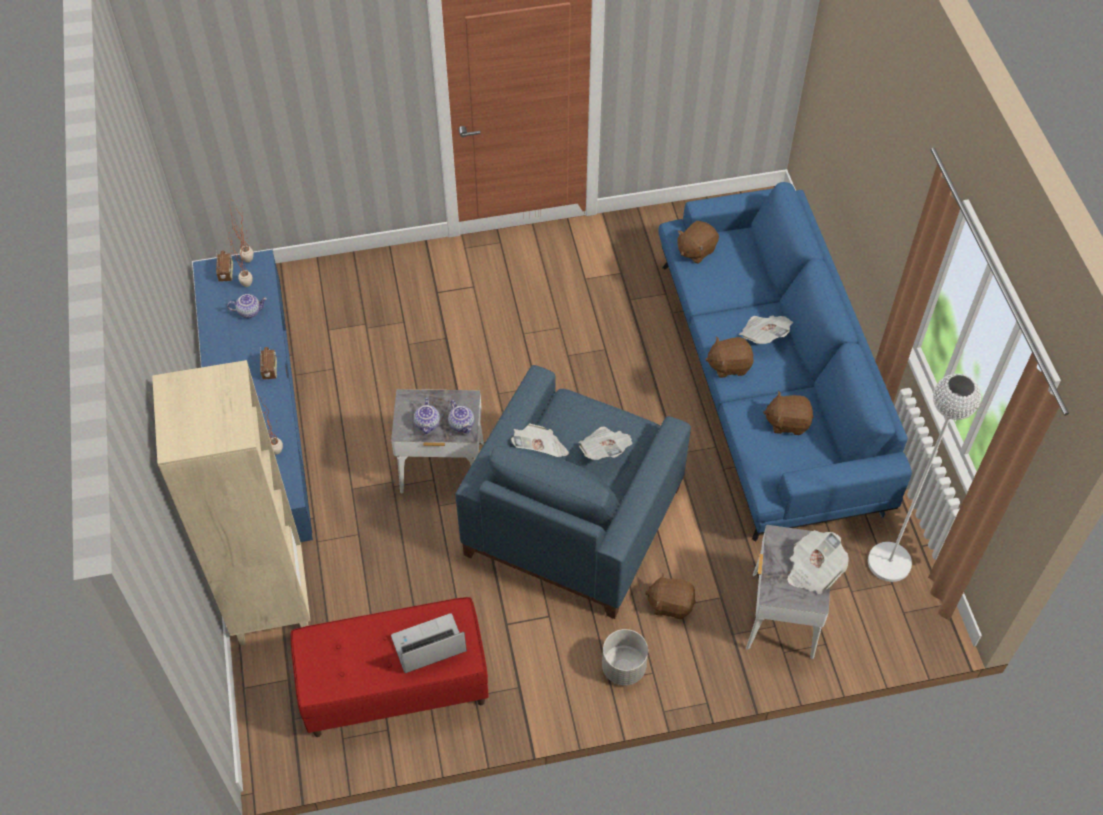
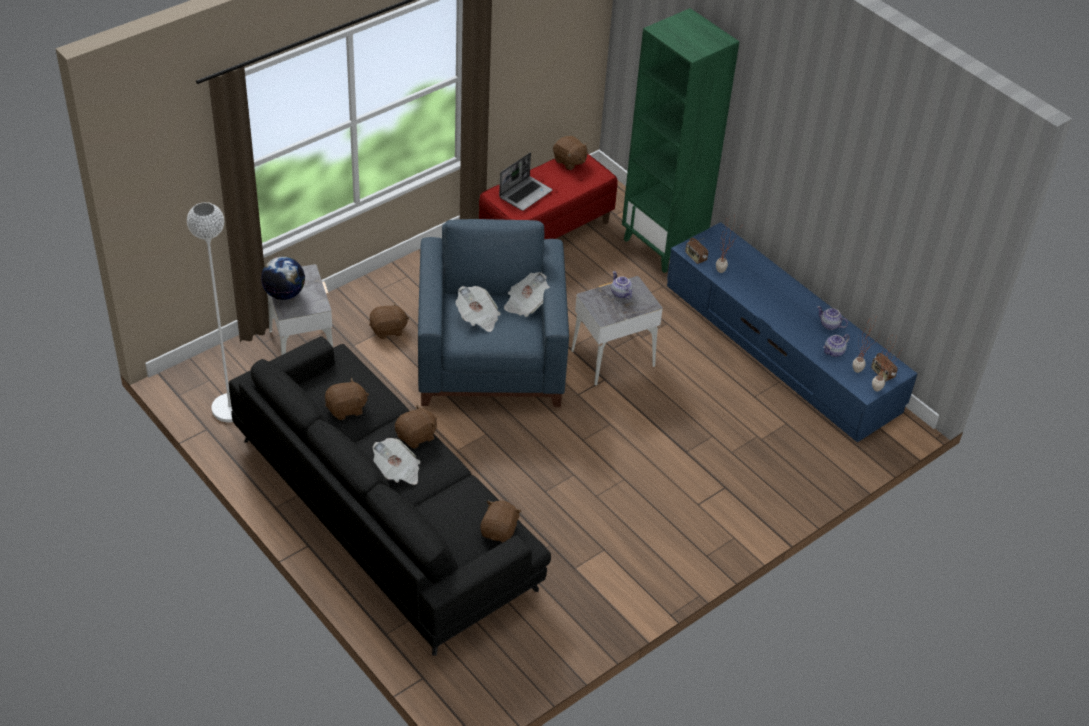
camera: 150 degrees right, 10 degrees down
beige bookcase [152,360,310,645] -> green bookcase [622,8,740,273]
radio [260,347,277,380] -> radio moved to [685,238,708,264]
teapot [448,400,474,434] -> teapot moved to [817,306,848,330]
grey planter [602,629,648,686] -> none
blue sofa [658,182,912,541] -> black sofa [229,336,551,656]
newspaper [787,530,849,594] -> globe [261,257,305,300]
none -> brown plush toy [553,136,588,170]

